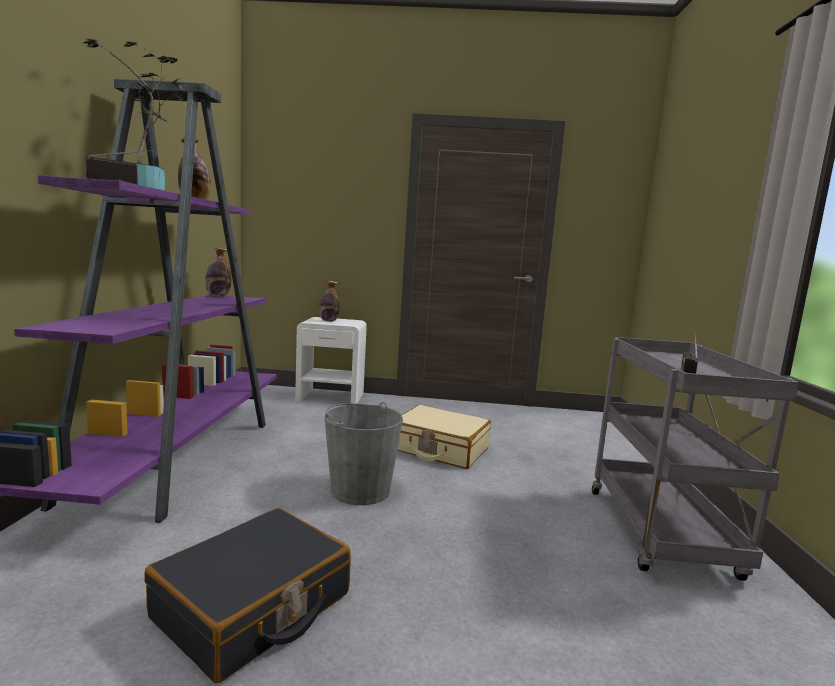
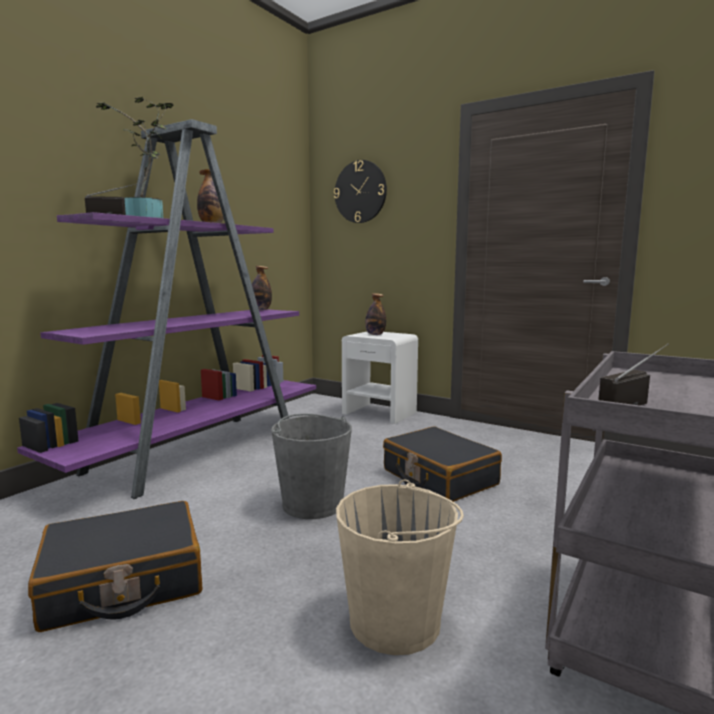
camera: 30 degrees right, 0 degrees up
beige suitcase [397,405,491,469] -> black suitcase [383,426,502,502]
none -> wall clock [334,160,387,223]
none -> beige bucket [336,479,464,655]

